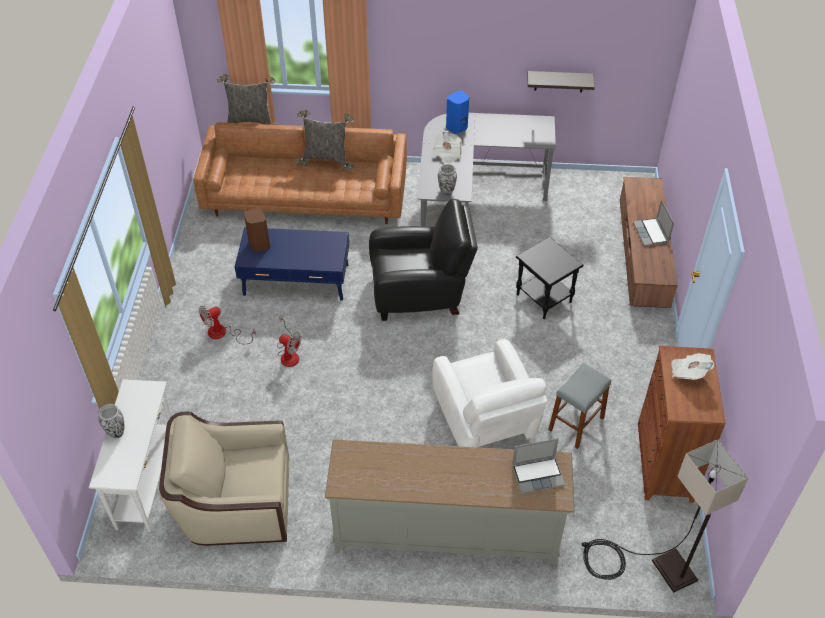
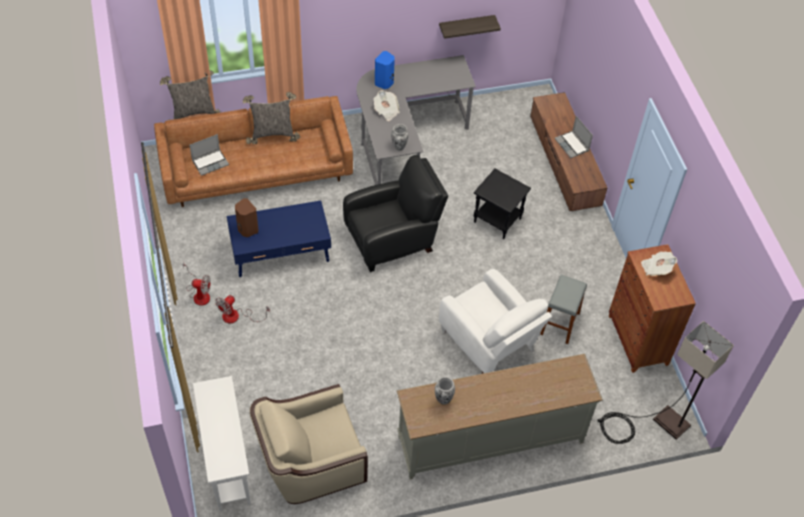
camera: 20 degrees left, 5 degrees up
vase [98,404,125,438] -> vase moved to [435,377,455,405]
fan [277,314,301,367] -> fan moved to [183,262,211,306]
laptop [512,438,565,494] -> laptop moved to [189,134,229,176]

